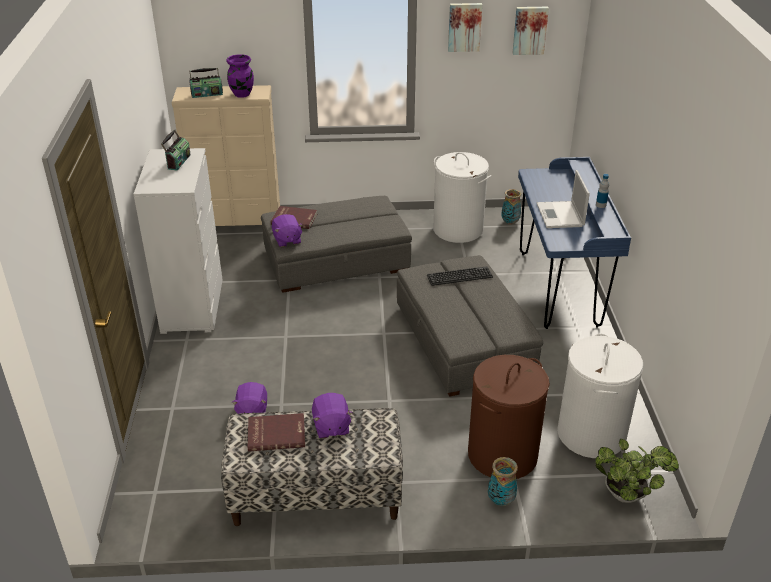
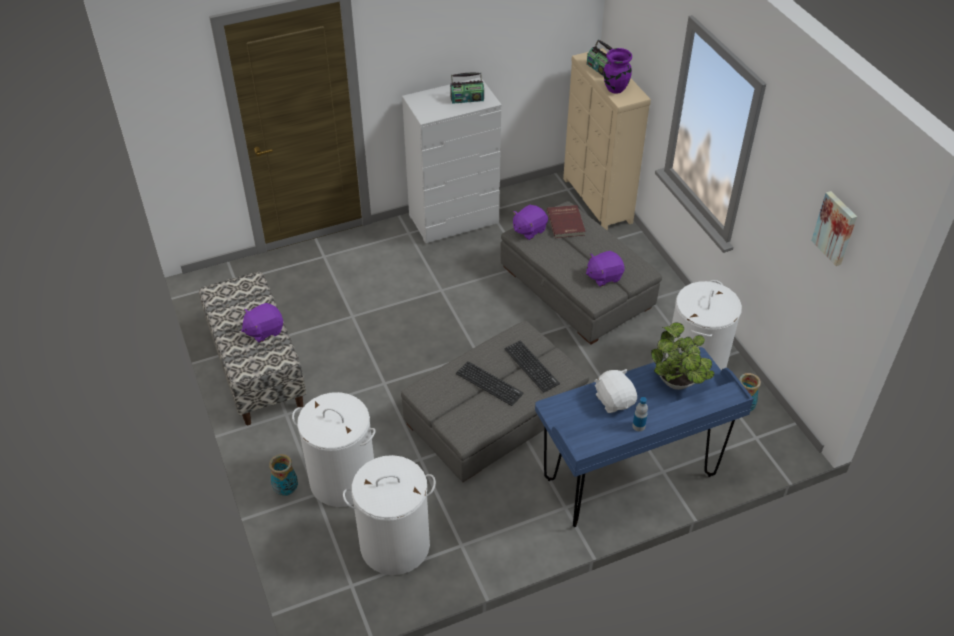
camera: 70 degrees right, 10 degrees up
purple plush toy [231,382,267,414] -> purple plush toy moved to [586,251,625,287]
red book [248,413,305,452] -> none
picture [448,3,482,52] -> none
brown laundry basket [468,355,550,479] -> white laundry basket [292,392,376,507]
laptop [537,170,590,228] -> white plush toy [595,369,637,413]
potted plant [595,439,679,503] -> potted plant moved to [651,322,714,390]
none -> keyboard [456,361,524,406]

